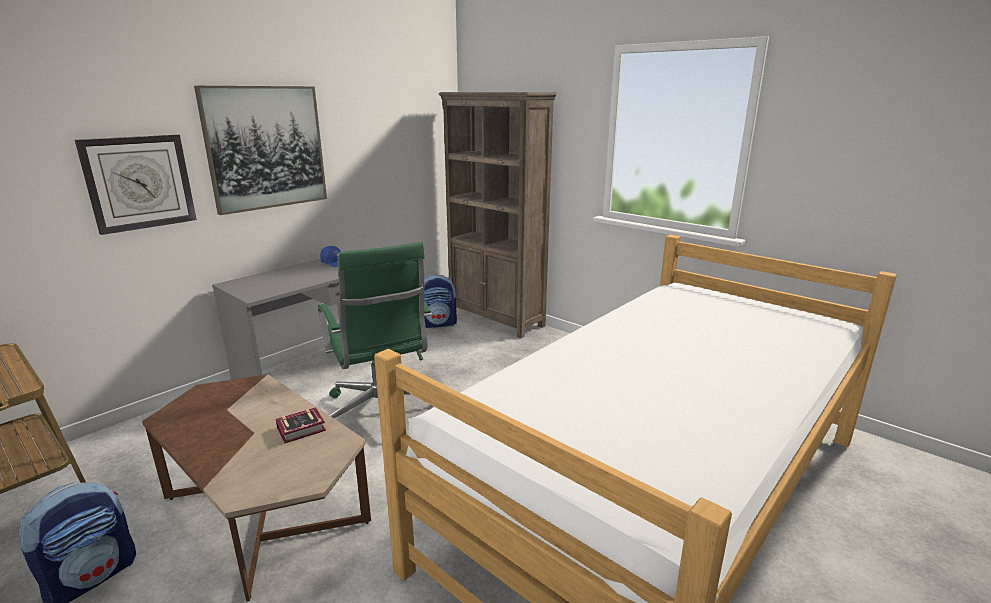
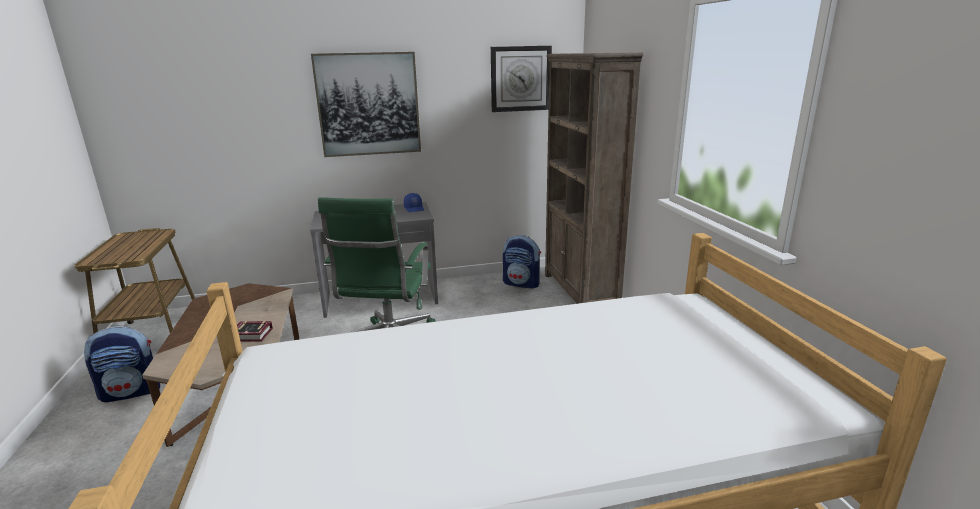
camera: 35 degrees right, 0 degrees up
wall clock [75,135,197,235] -> wall clock moved to [491,46,552,112]

